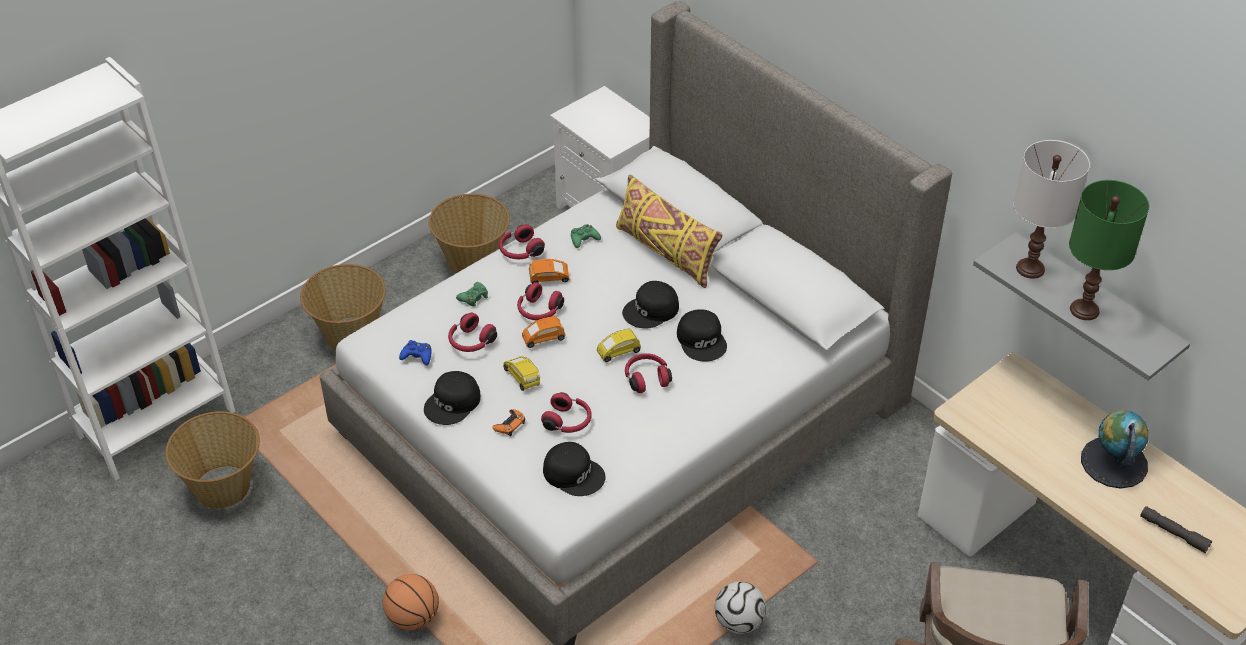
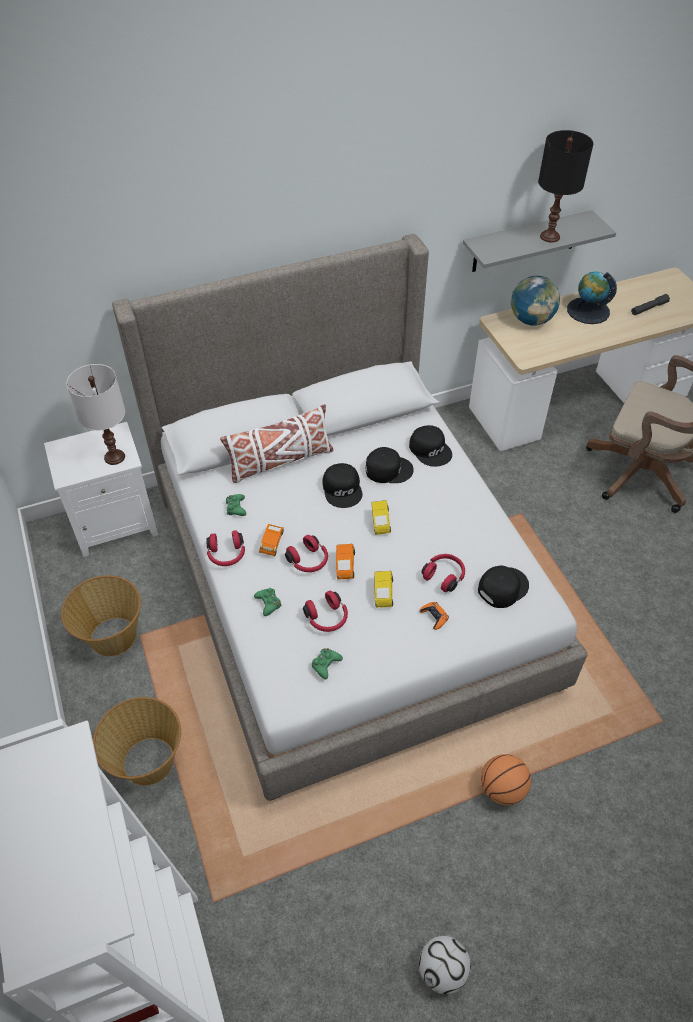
camera: 70 degrees left, 5 degrees up
basket [165,411,260,509] -> none
blue game controller [399,340,432,365] -> green game controller [312,648,343,680]
black cap [424,371,481,425] -> black cap moved to [409,425,452,467]
yellow toy car [503,356,540,391] -> yellow toy car turned 75 degrees counterclockwise [375,571,393,608]
yellow pillow [616,175,723,288] -> white pillow [220,404,333,483]
red headphones [625,353,672,393] -> none
football [715,581,766,634] -> football moved to [419,936,471,994]
white table lamp [1013,140,1090,279] -> white table lamp moved to [67,364,125,465]
green table lamp [1069,180,1149,320] -> black table lamp [538,130,593,242]
none -> globe [511,276,560,325]

